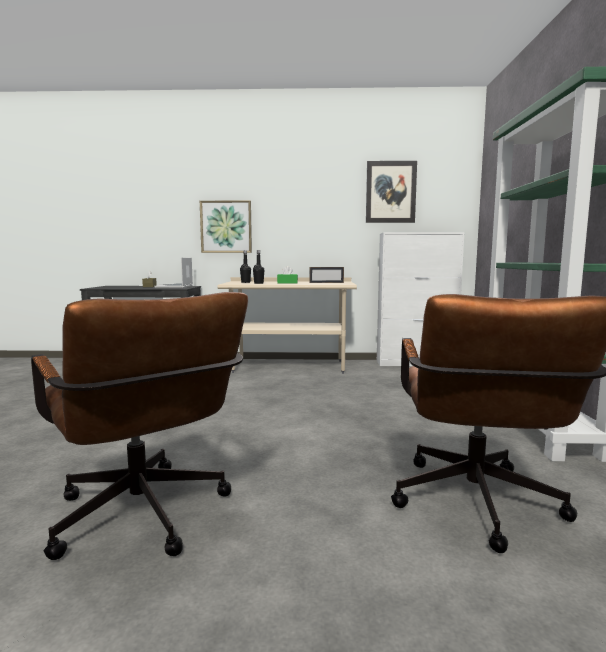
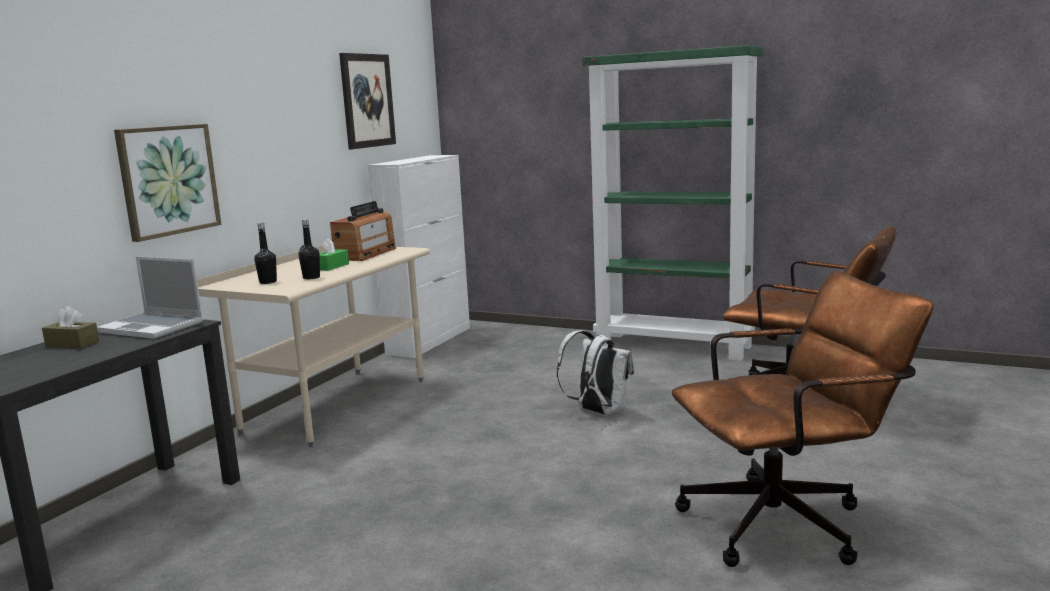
camera: 65 degrees left, 5 degrees up
picture frame [310,267,344,283] -> radio [330,201,396,261]
none -> white backpack [556,330,634,415]

